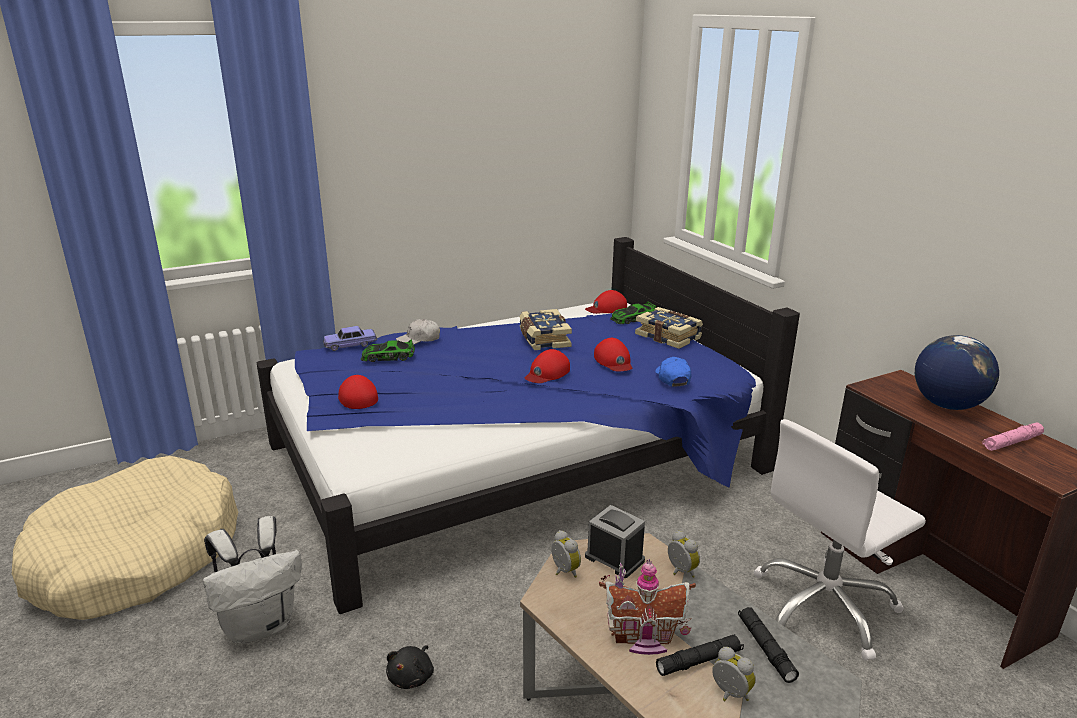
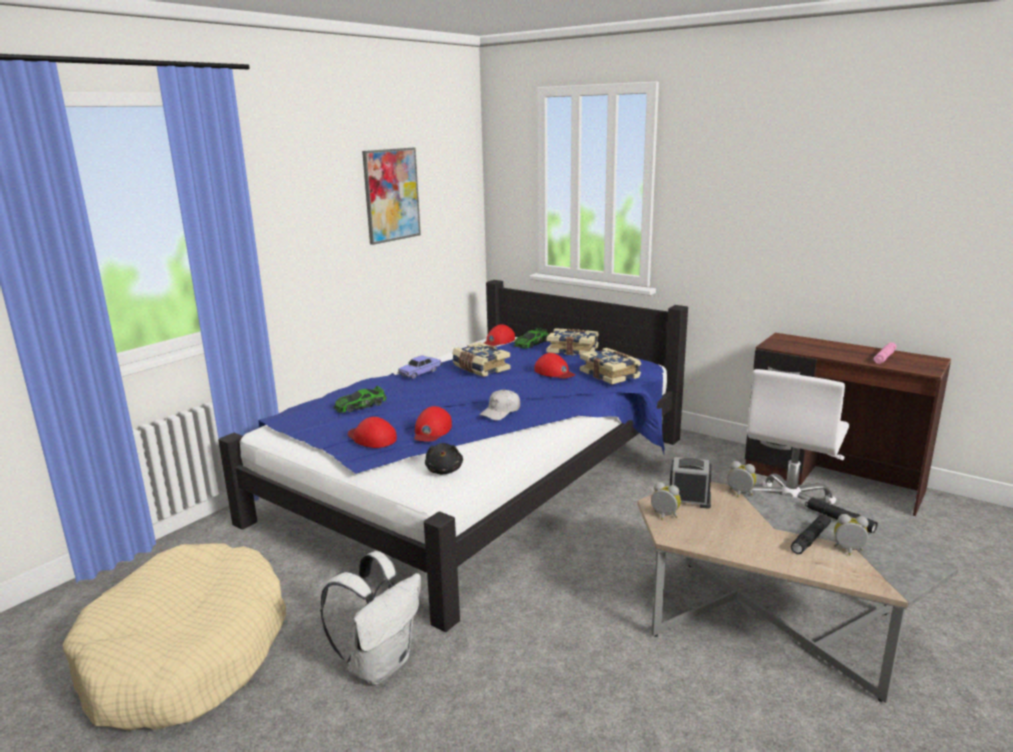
camera: 25 degrees left, 5 degrees down
toy car [323,326,377,351] -> toy car moved to [397,355,442,379]
black plush toy [386,645,434,689] -> black plush toy moved to [425,443,463,475]
white cap [396,319,440,345] -> white cap moved to [479,389,520,421]
red cap [525,349,570,383] -> red cap moved to [414,406,452,442]
toy house [599,559,696,655] -> none
blue cap [655,357,692,386] -> book [580,348,641,385]
globe [915,335,999,410] -> none
none -> picture [362,148,421,245]

